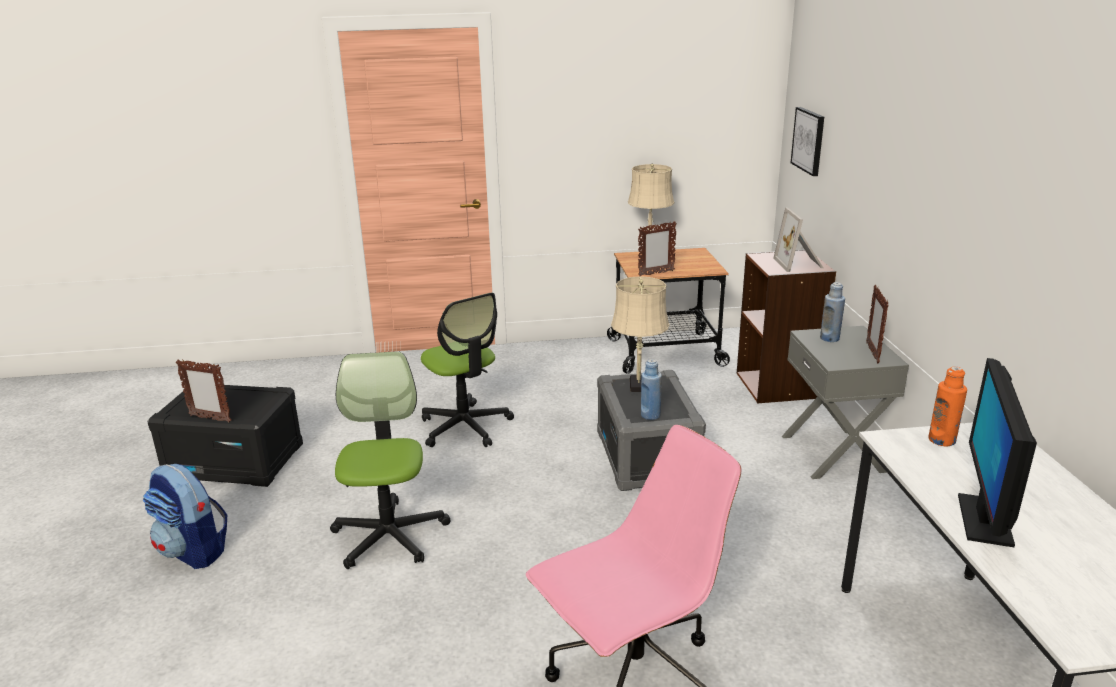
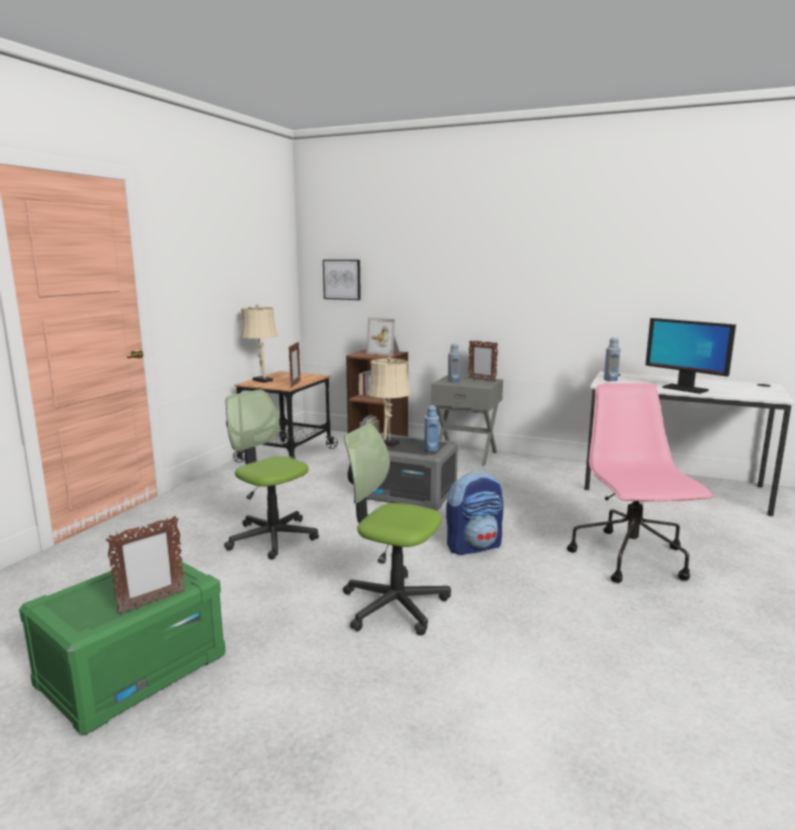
camera: 60 degrees left, 10 degrees down
backpack [143,464,227,569] -> backpack moved to [446,472,504,555]
black storage box [147,385,303,487] -> green storage box [19,559,225,735]
office chair [421,293,514,447] -> office chair turned 135 degrees counterclockwise [224,390,319,560]
orange bottle [928,367,967,447] -> blue bottle [604,338,621,381]

